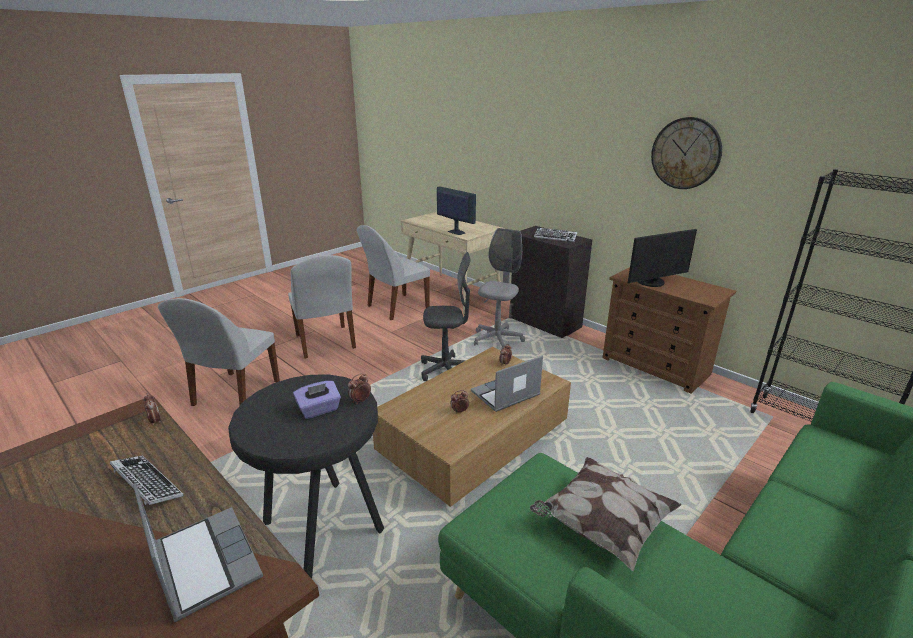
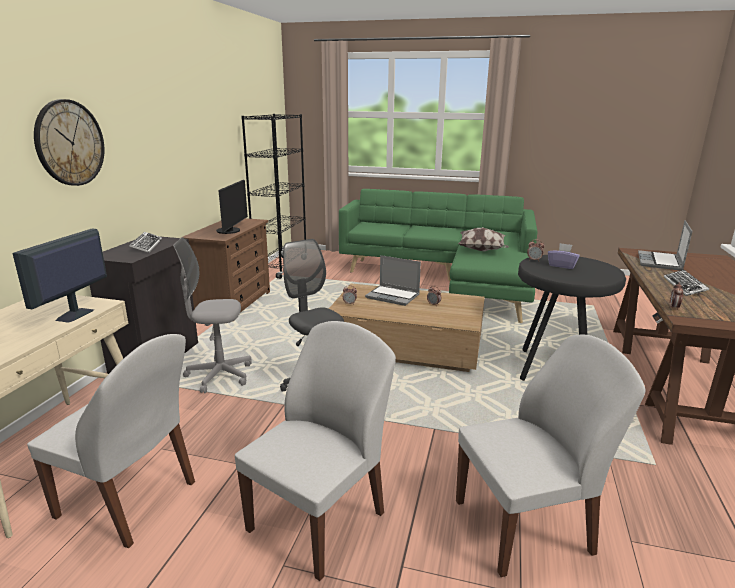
camera: 120 degrees left, 5 degrees down
monitor [628,229,697,287] -> monitor turned 60 degrees clockwise [216,180,248,234]
wall clock [651,117,722,189] -> wall clock moved to [34,99,104,186]

